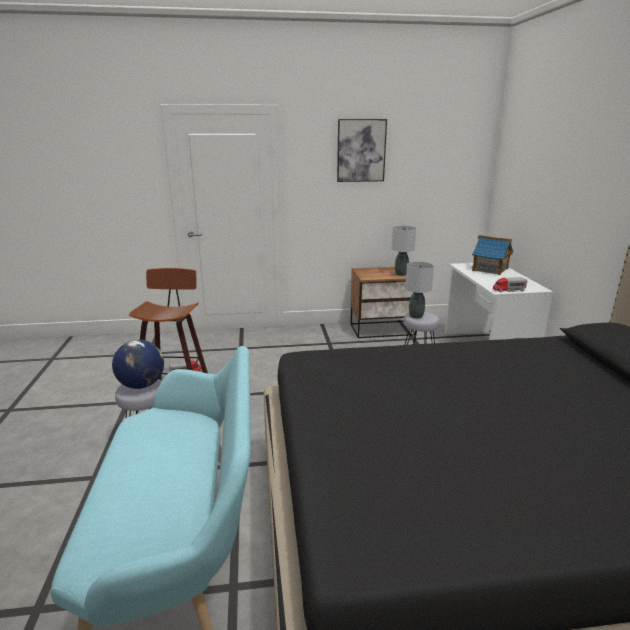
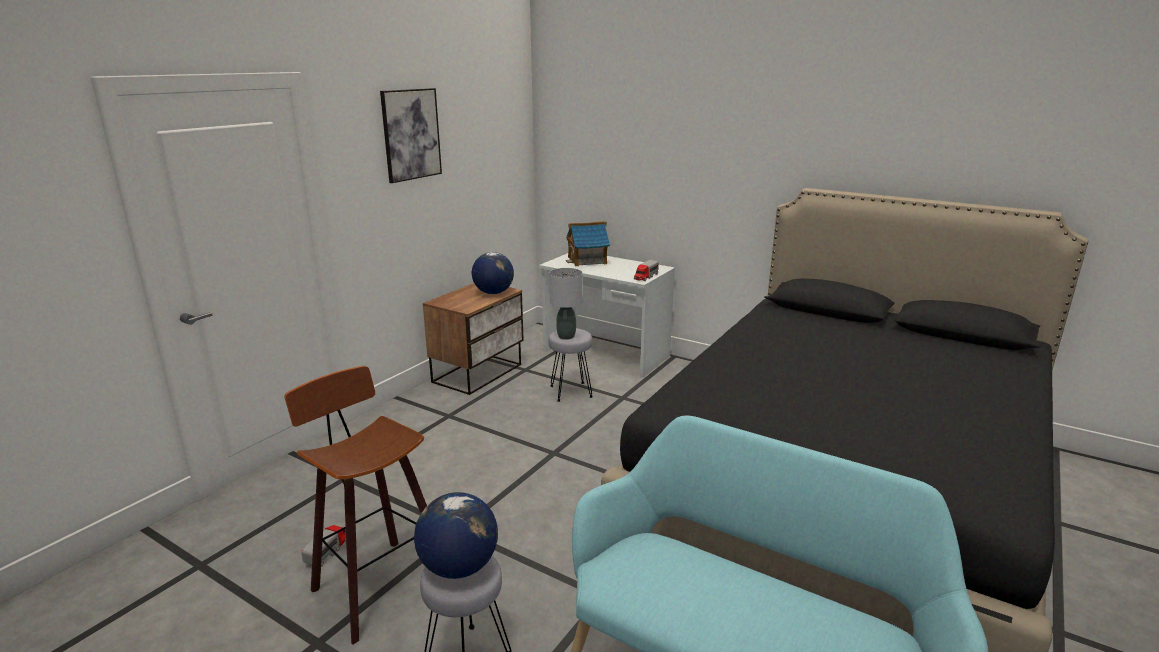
camera: 50 degrees left, 0 degrees up
grey table lamp [392,226,416,276] -> globe [472,252,514,294]

